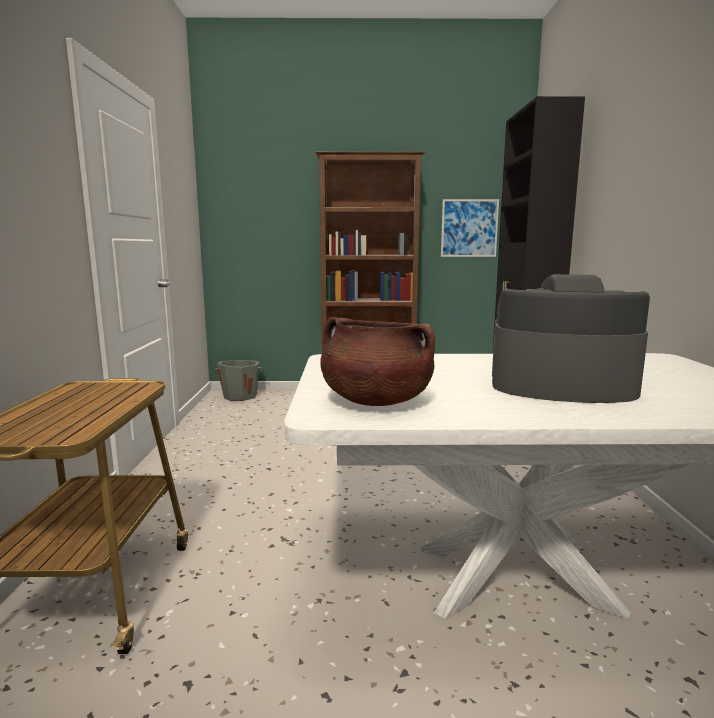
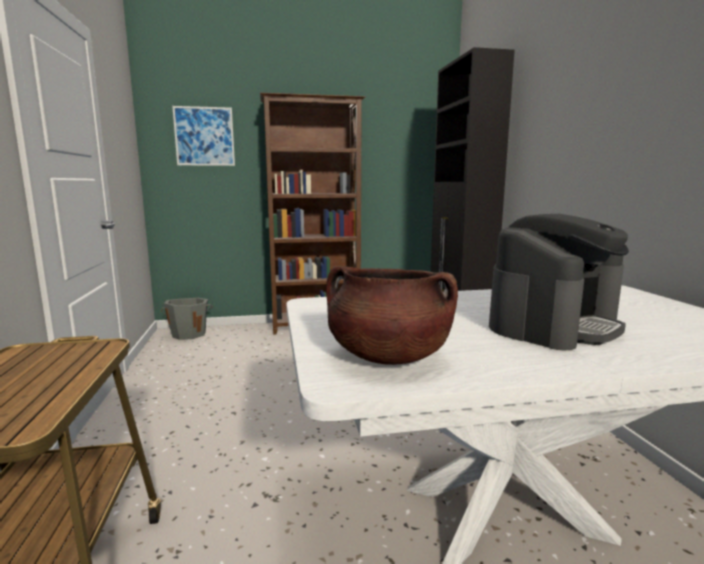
camera: 10 degrees left, 0 degrees up
picture [441,199,499,257] -> picture moved to [172,106,235,166]
coffee machine [492,274,650,403] -> coffee machine turned 135 degrees clockwise [489,214,629,350]

